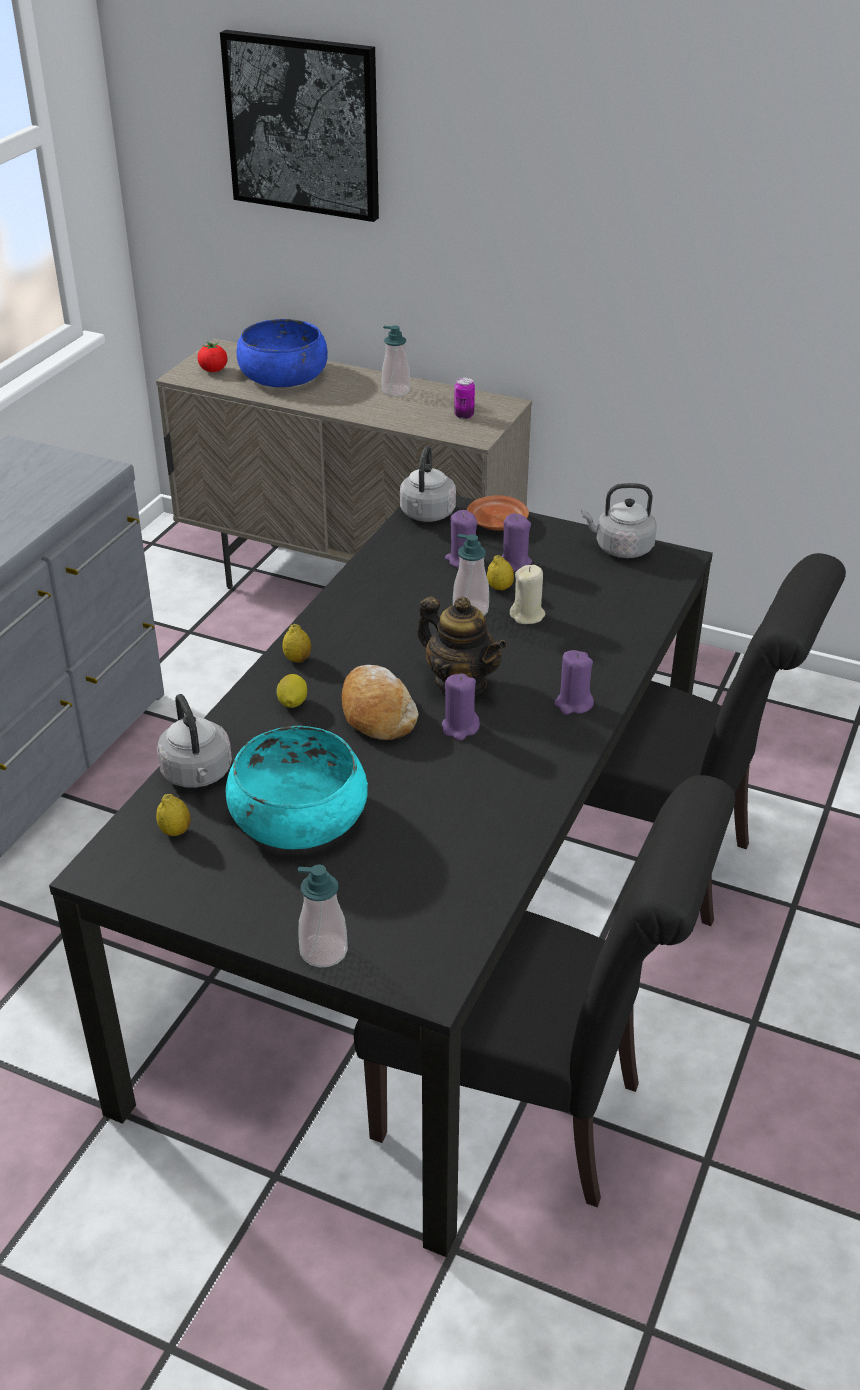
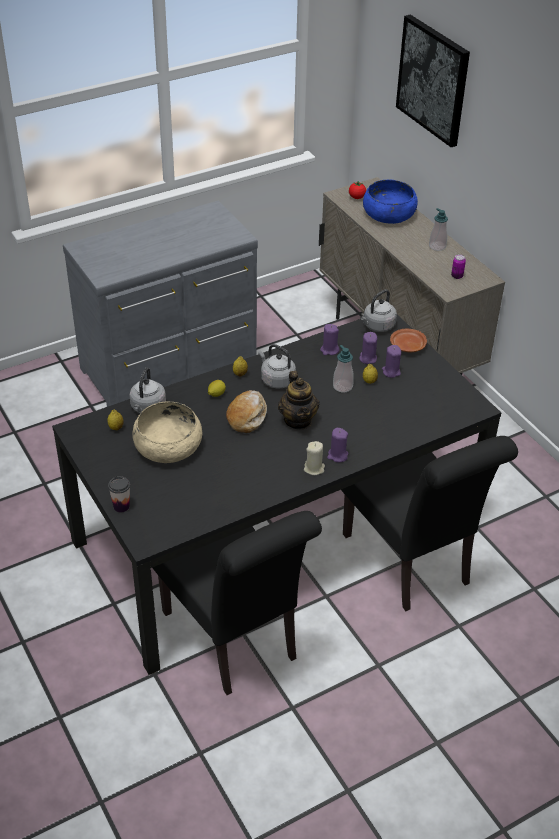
camera: 35 degrees right, 5 degrees up
turquoise bowl [226,726,368,849] -> beige bowl [132,402,202,463]
soap dispenser [298,864,348,968] -> cup [108,476,130,512]
purple candle [442,673,480,741] -> purple candle moved to [320,324,340,355]
beige candle [510,565,546,624] -> beige candle moved to [304,441,325,475]
grey kettle [581,483,657,558] -> grey kettle moved to [258,344,296,389]

